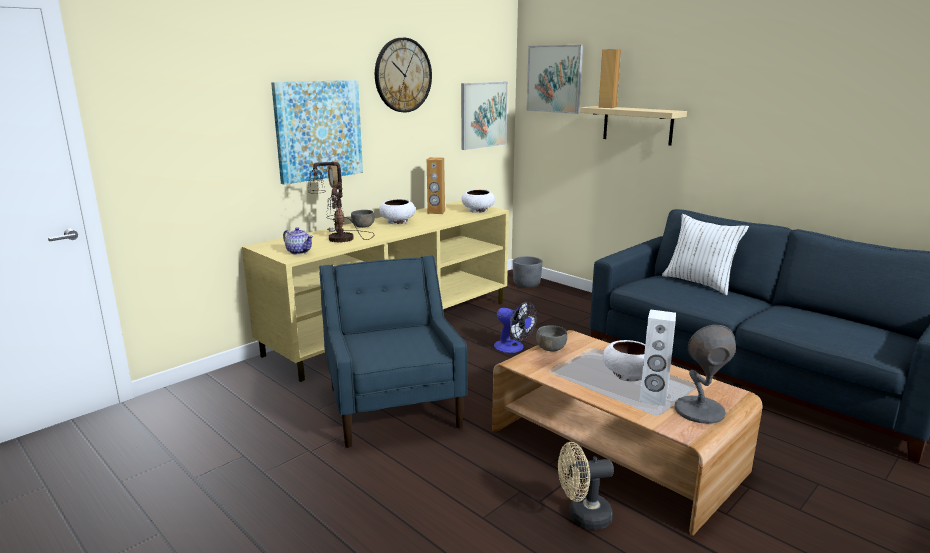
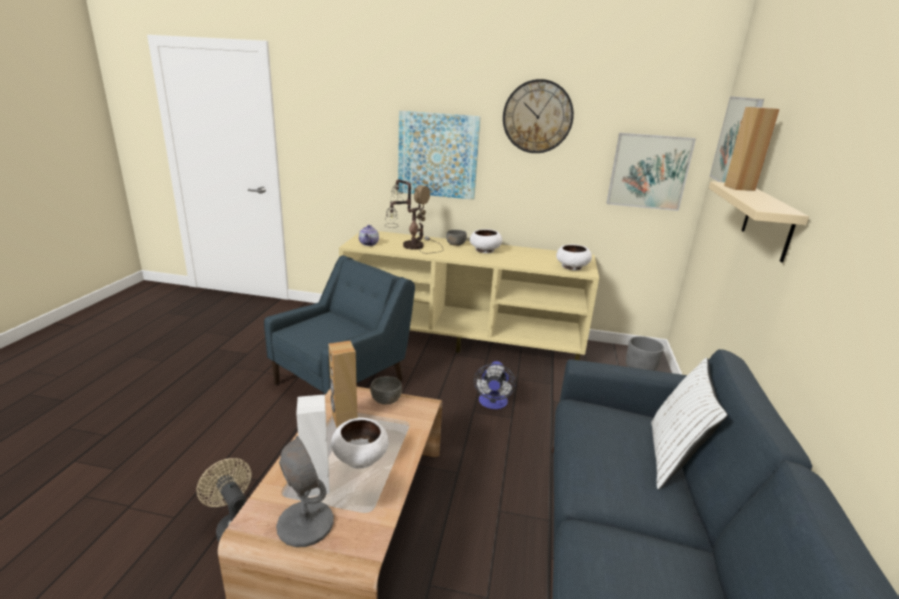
camera: 55 degrees right, 5 degrees up
brown speaker [427,157,445,214] -> brown speaker moved to [329,341,357,428]

